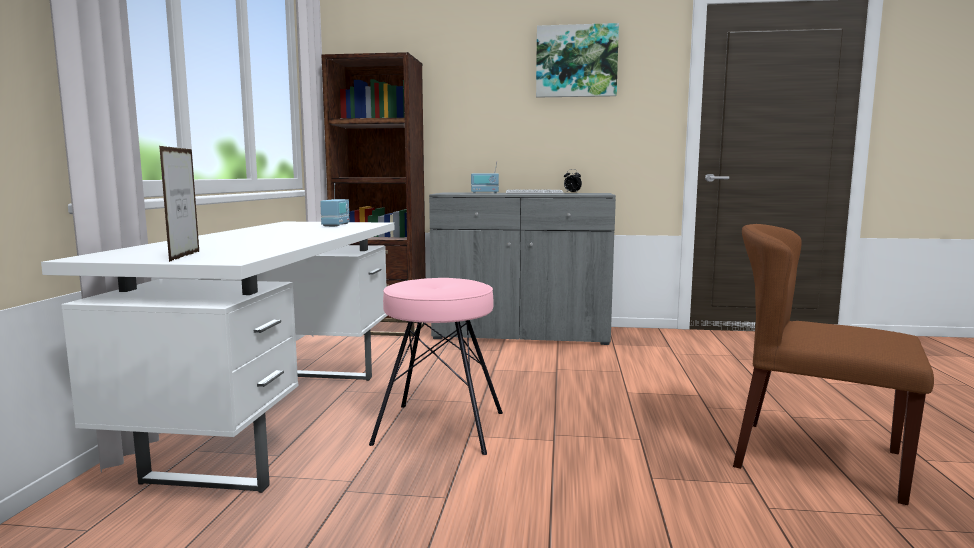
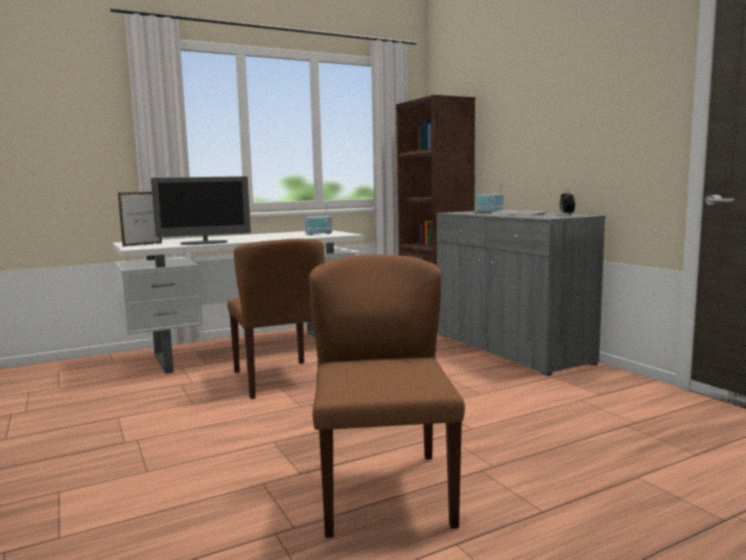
camera: 55 degrees right, 0 degrees up
pink stool [369,278,503,455] -> brown chair [227,239,325,399]
picture [536,23,619,98] -> none
none -> monitor [151,176,251,245]

